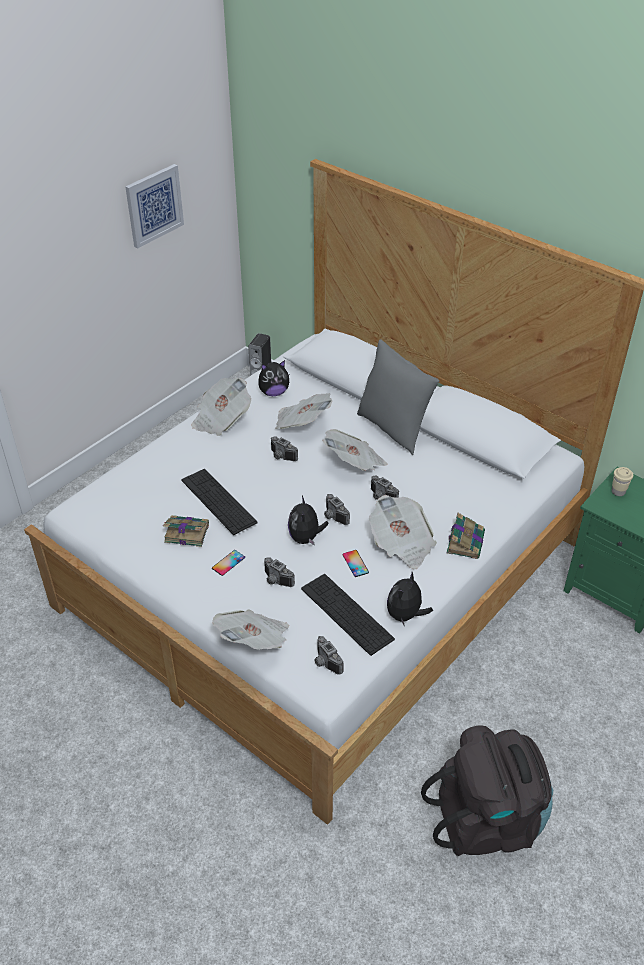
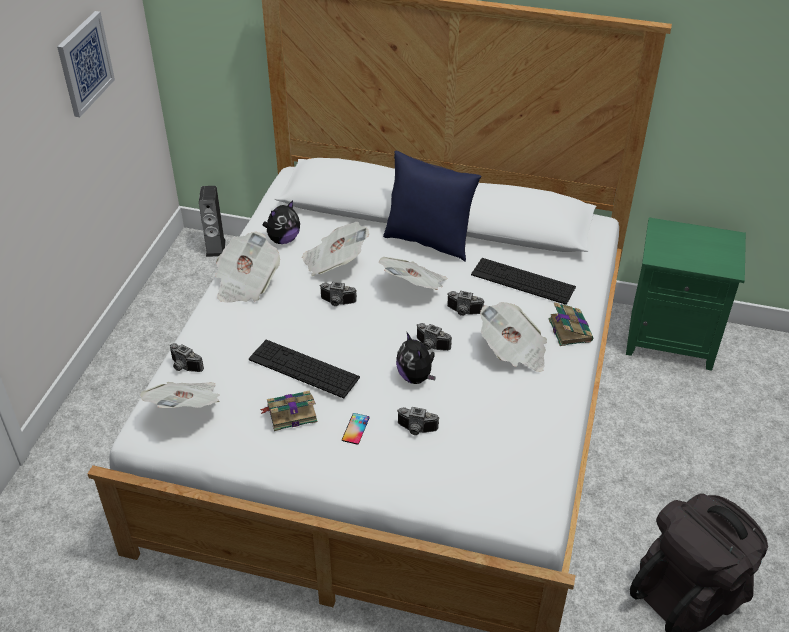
camera: 25 degrees left, 0 degrees up
newspaper [212,609,289,650] -> newspaper moved to [140,382,220,408]
keyboard [301,574,395,656] -> keyboard moved to [471,258,576,305]
camera [314,636,344,675] -> camera moved to [170,343,204,372]
phone [343,550,369,577] -> none
grey pillow [357,340,439,455] -> blue pillow [383,151,481,262]
plush toy [387,572,433,627] -> none
beige cup [612,467,633,496] -> none

